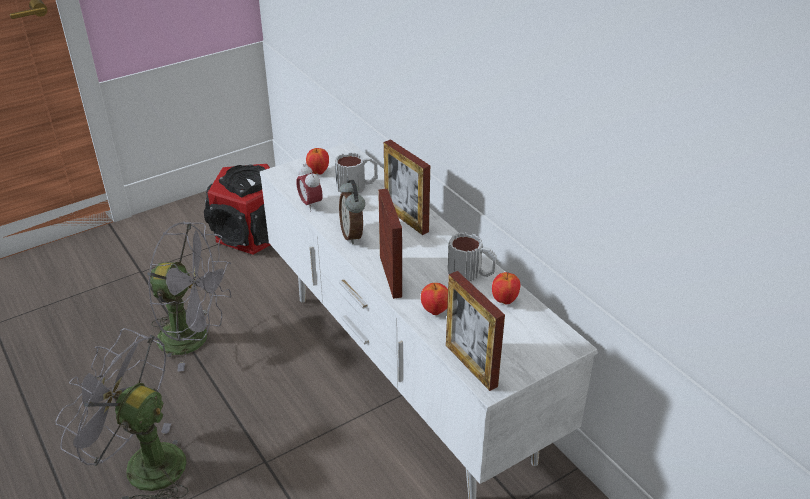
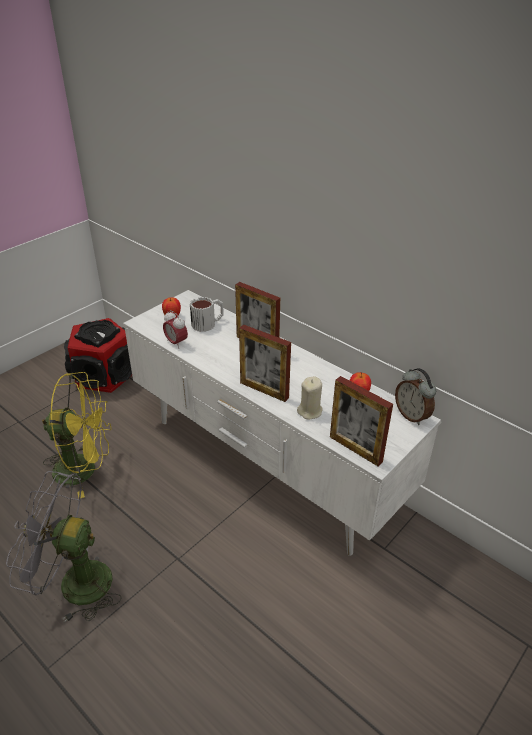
camera: 15 degrees left, 0 degrees up
grey fan [147,222,231,372] -> yellow fan [42,372,112,498]
alarm clock [339,180,365,244] -> alarm clock moved to [395,368,436,425]
picture frame [378,188,402,299] -> picture frame turned 150 degrees clockwise [239,324,291,402]
apple [421,283,448,315] -> beige candle [297,376,323,419]
mug [448,232,496,281] -> none

